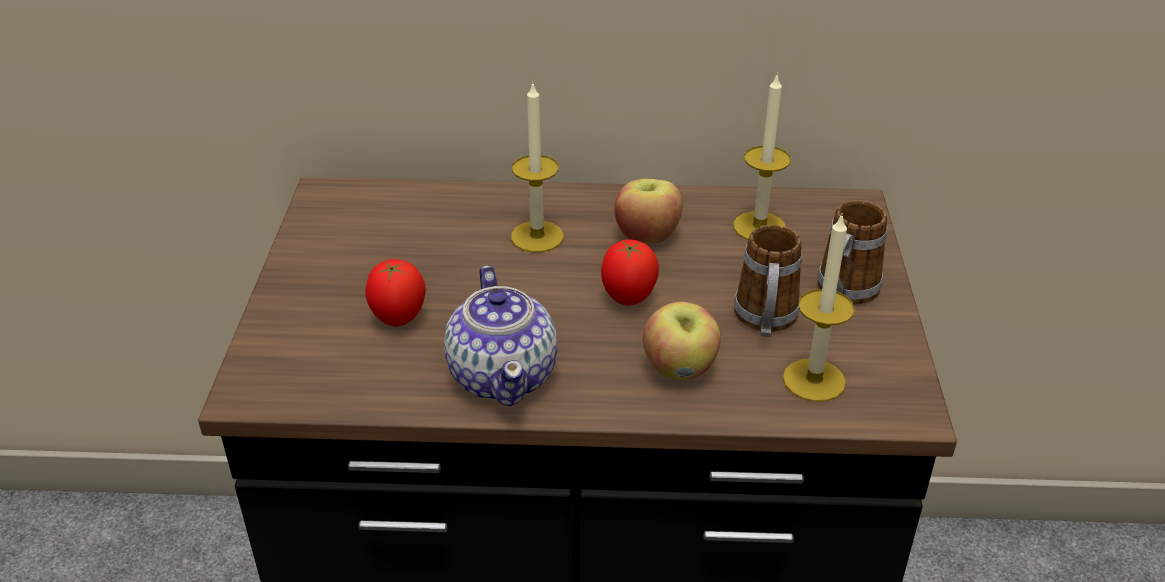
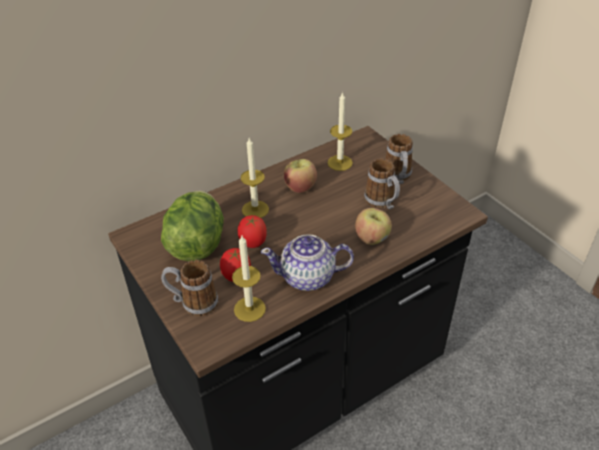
camera: 35 degrees left, 5 degrees up
teapot [444,265,557,406] -> teapot turned 135 degrees clockwise [261,234,354,291]
tomato [601,240,659,306] -> tomato moved to [237,215,267,248]
candle [783,213,855,402] -> candle moved to [232,236,266,322]
none -> lettuce [161,191,224,261]
none -> mug [161,260,218,316]

